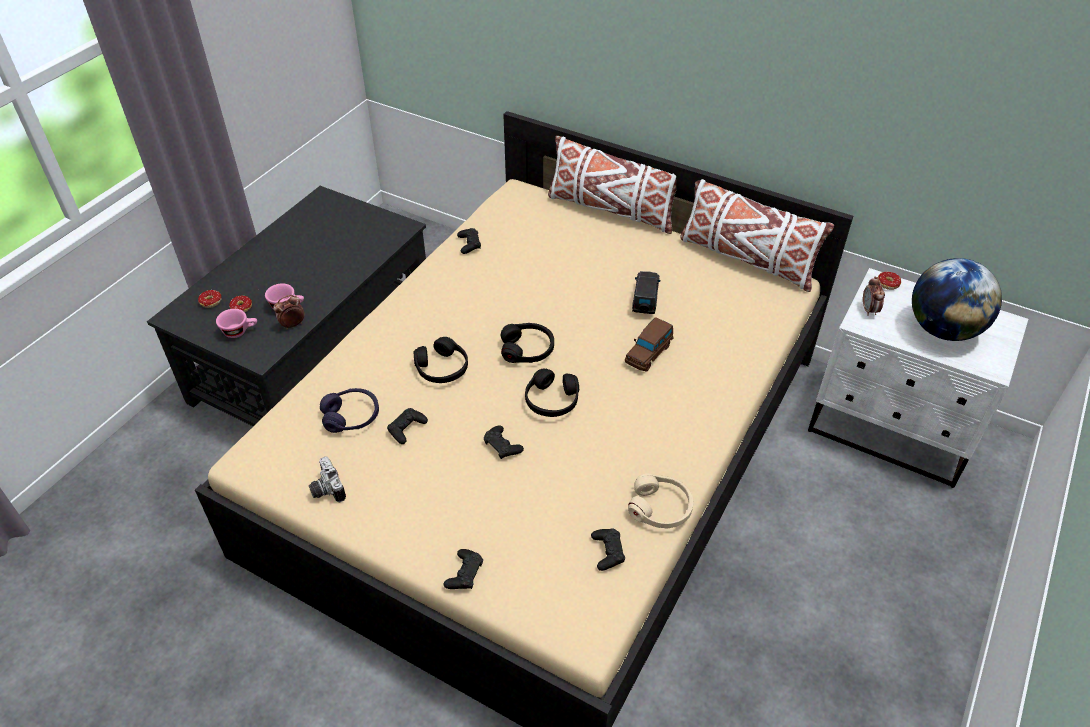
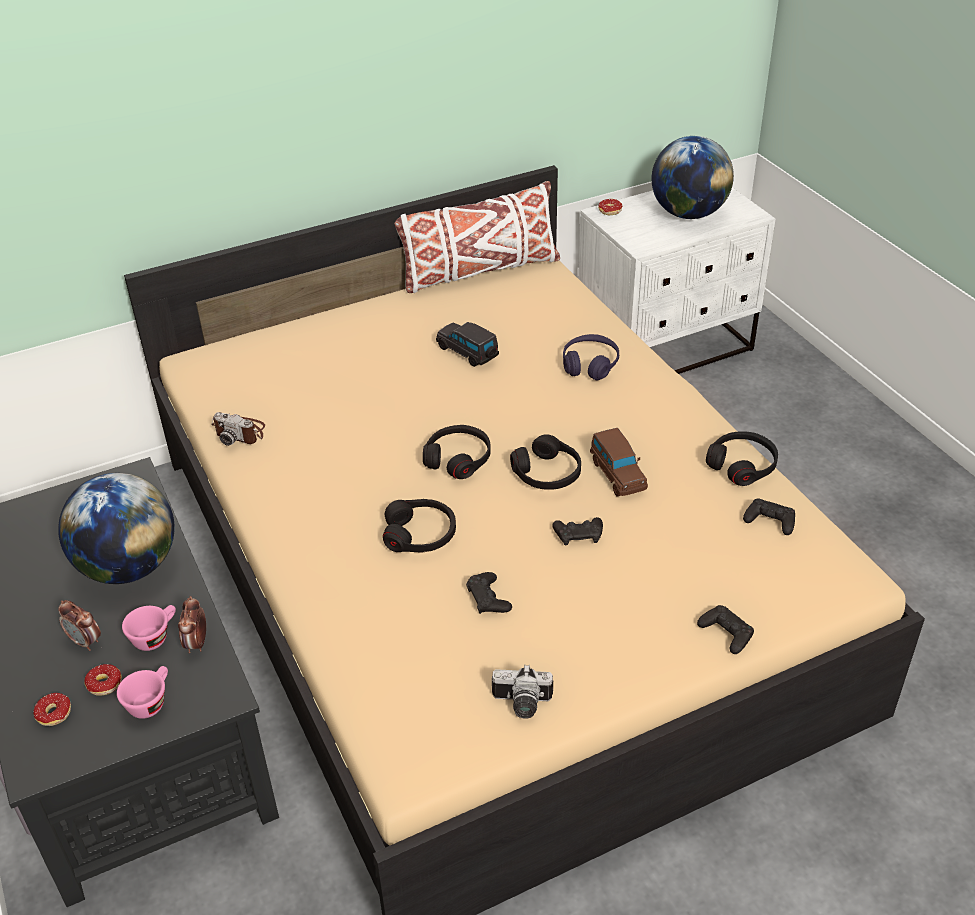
camera: 55 degrees left, 5 degrees down
purple headphones [320,388,379,433] -> purple headphones moved to [563,334,619,380]
black game controller [457,228,481,254] -> camera [211,412,265,446]
white pillow [548,136,677,234] -> none
brown toy car [625,317,674,372] -> brown toy car moved to [590,428,648,497]
beige headphones [628,473,694,528] -> black headphones [706,431,778,486]
alarm clock [863,276,885,316] -> alarm clock moved to [58,600,101,651]
none -> globe [58,473,175,584]

